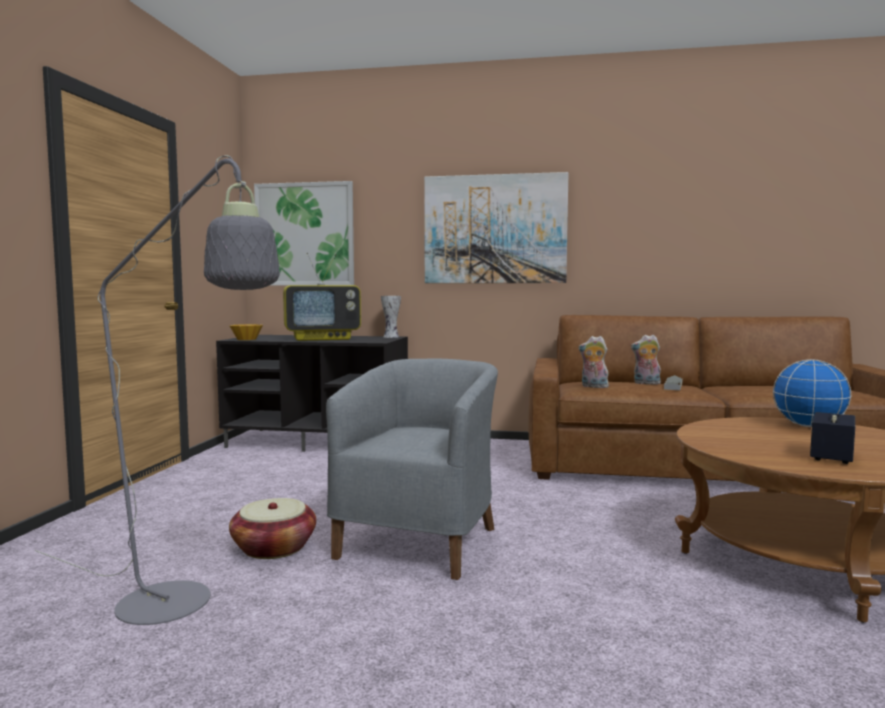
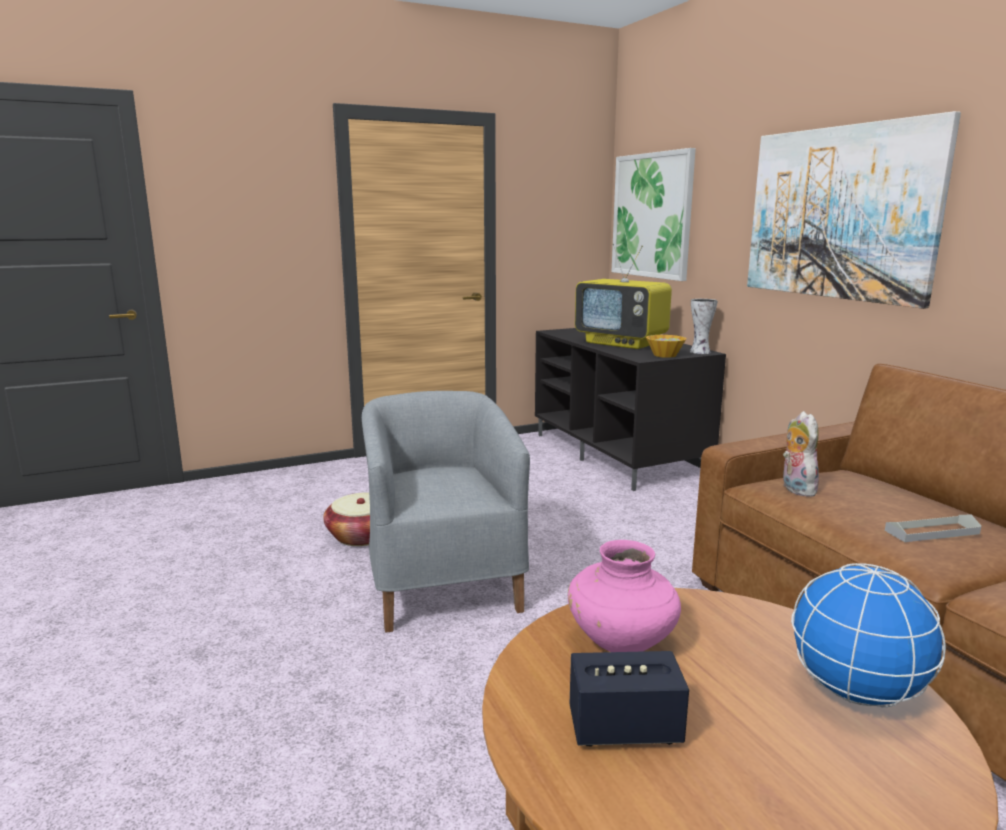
camera: 55 degrees right, 10 degrees up
grey floor lamp [34,155,280,625] -> none
bowl [229,324,263,340] -> bowl moved to [646,335,687,358]
grey armchair [326,359,498,580] -> grey armchair turned 90 degrees counterclockwise [362,391,530,633]
plush toy [631,335,661,385] -> none
none -> pink vase [568,540,681,652]

